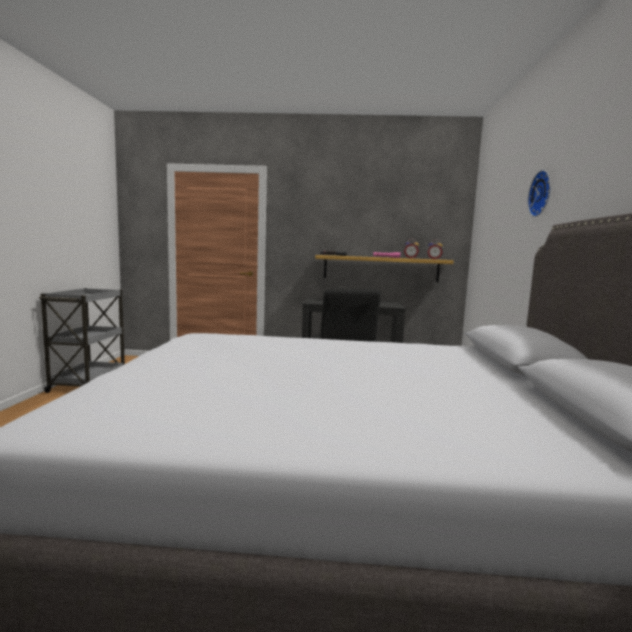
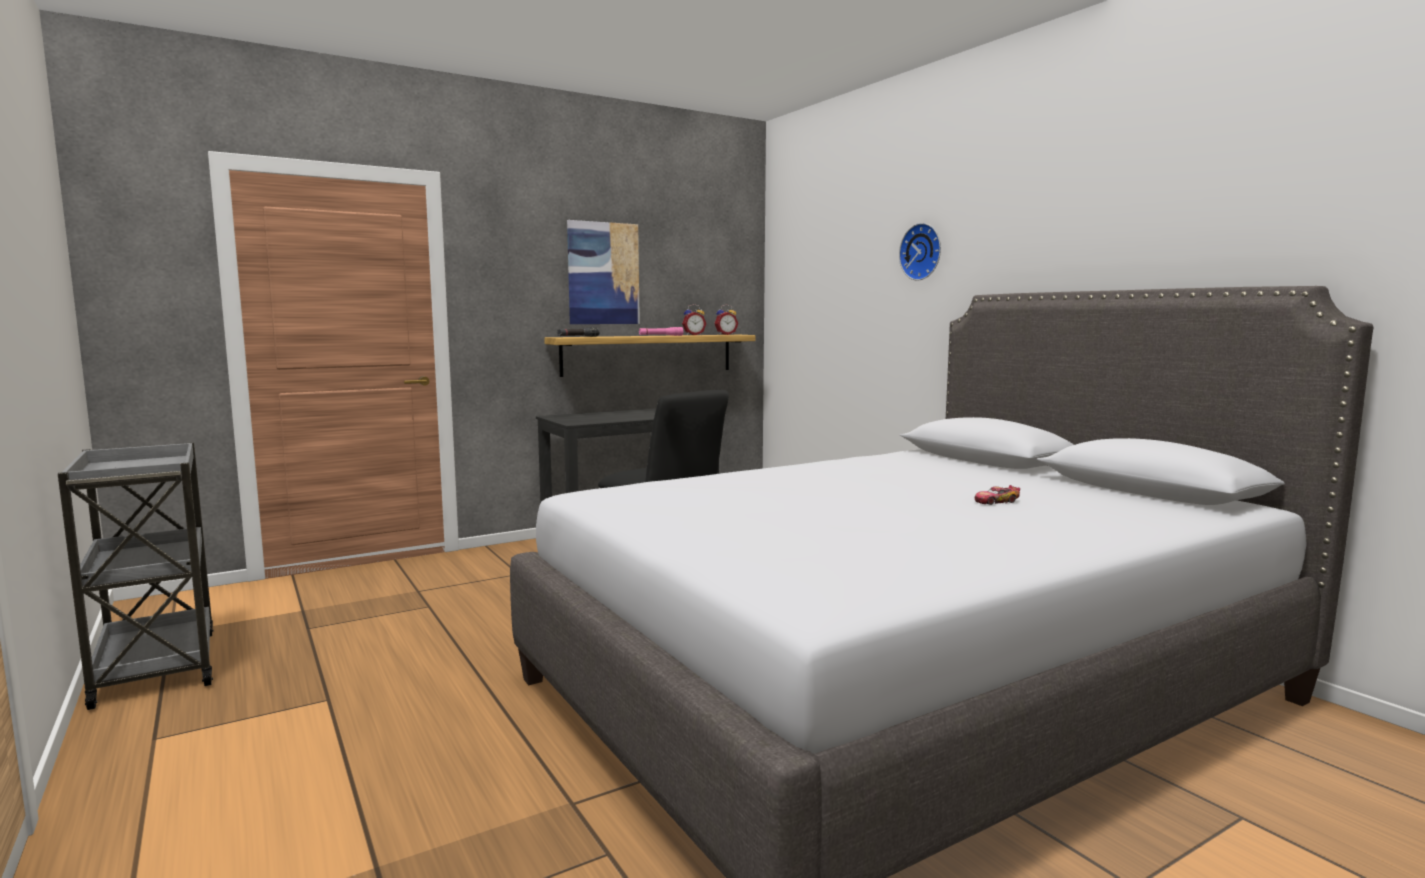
camera: 35 degrees left, 0 degrees up
none -> picture [567,220,640,324]
none -> toy car [975,485,1020,505]

